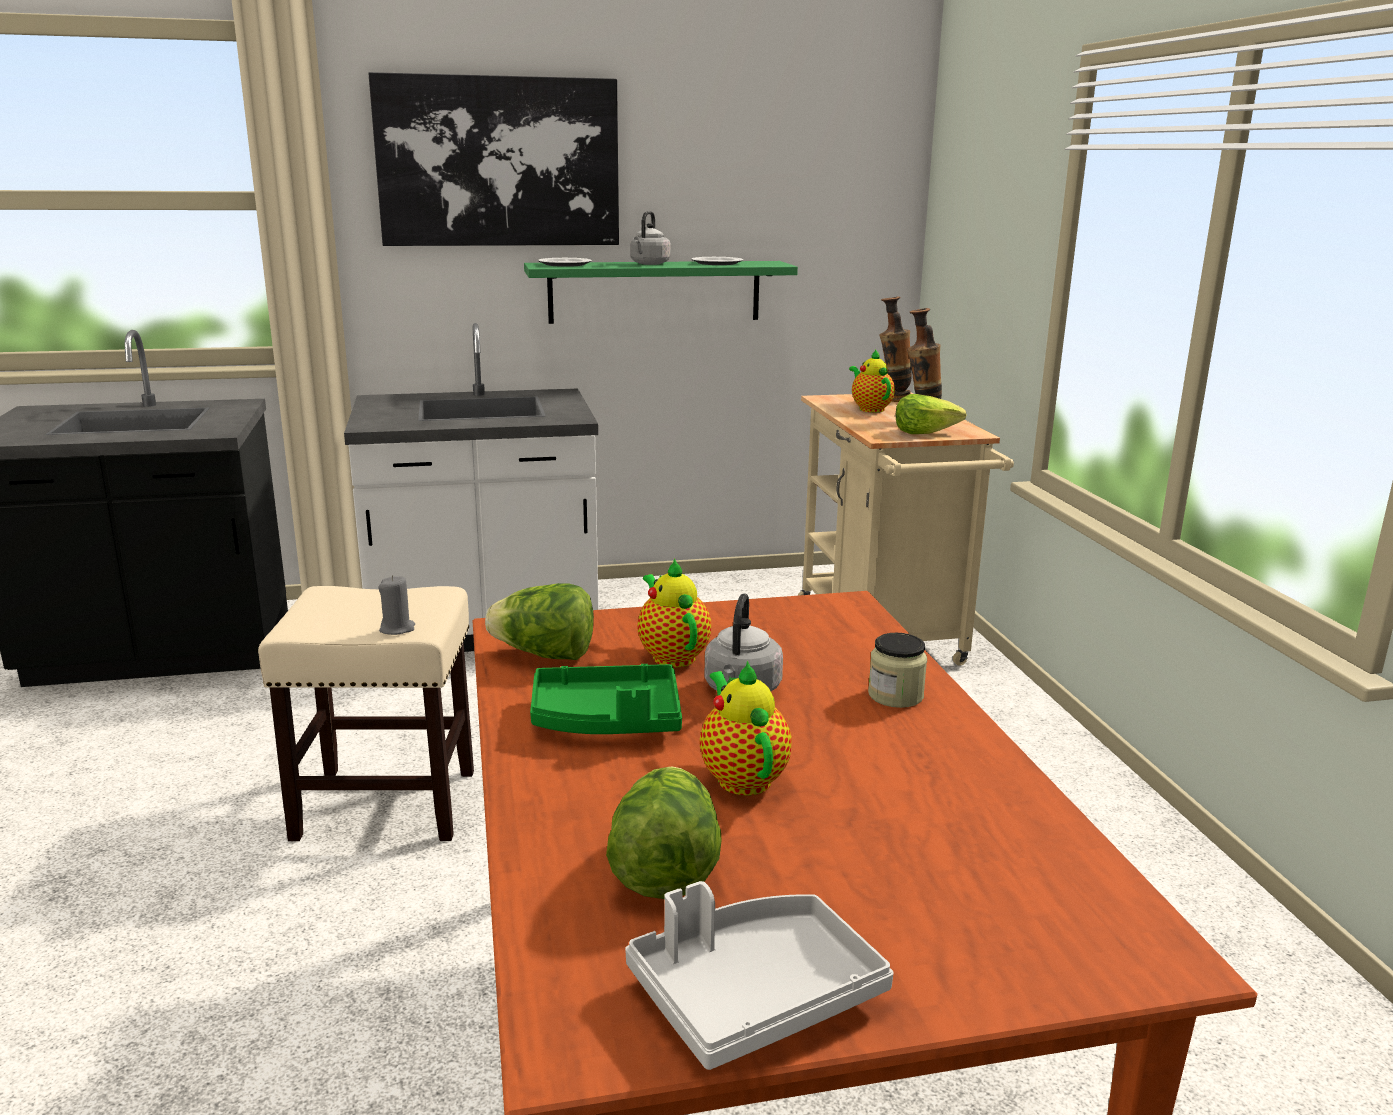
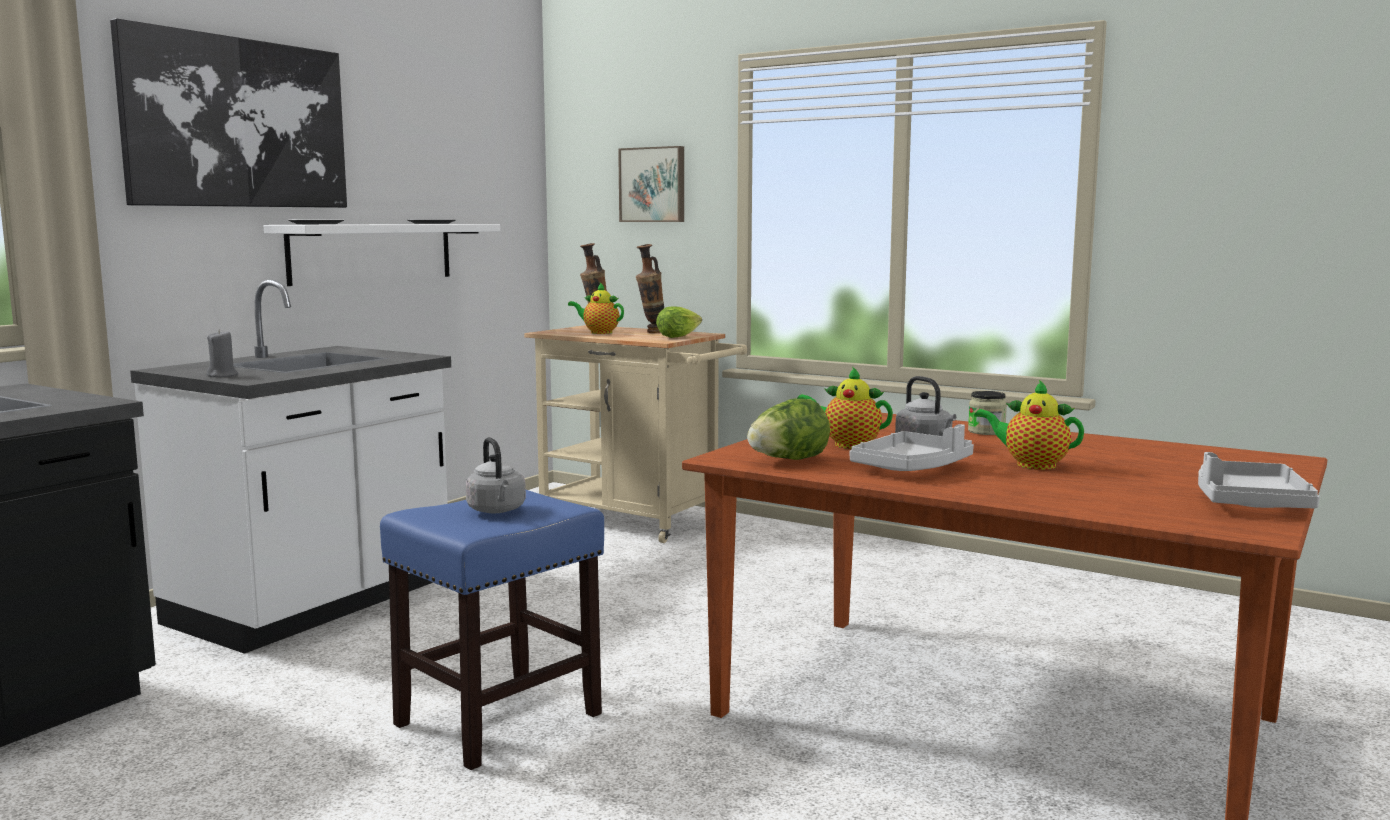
camera: 45 degrees left, 10 degrees down
beige stool [258,586,474,841] -> blue stool [380,490,604,770]
grey candle [378,575,415,635] -> grey candle moved to [207,329,238,377]
green shelf [524,261,798,324] -> white shelf [264,224,500,286]
green tray [530,664,682,734] -> grey tray [850,424,974,471]
lettuce [606,766,721,899] -> none
grey kettle [630,211,671,265] -> grey kettle moved to [466,437,526,513]
none -> picture [618,146,684,222]

